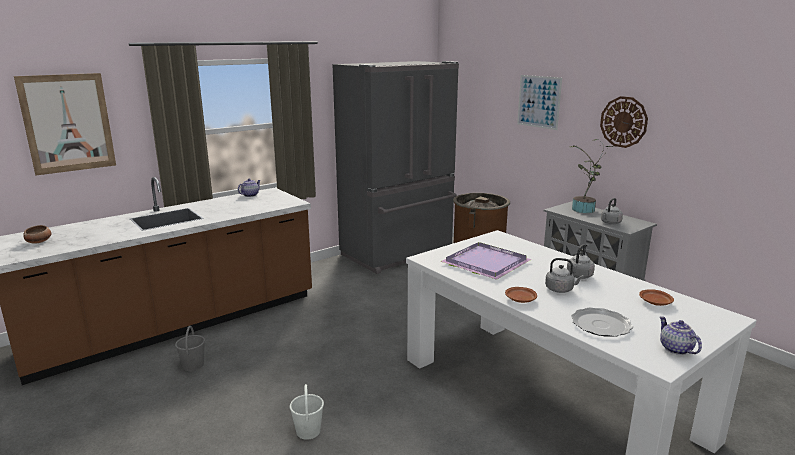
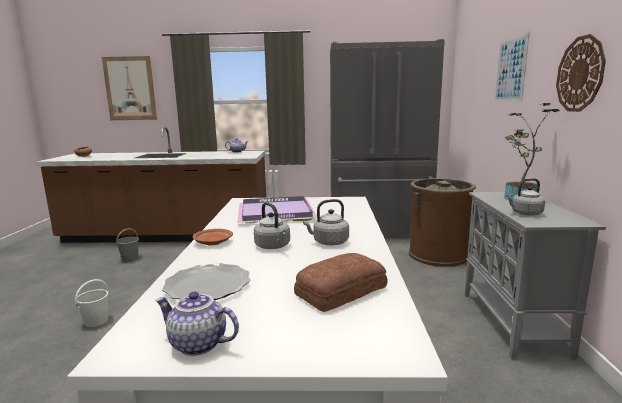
camera: 40 degrees right, 5 degrees down
brown plate [639,289,674,306] -> bread [294,253,388,312]
teapot [659,316,702,355] -> teapot turned 90 degrees counterclockwise [155,292,239,356]

